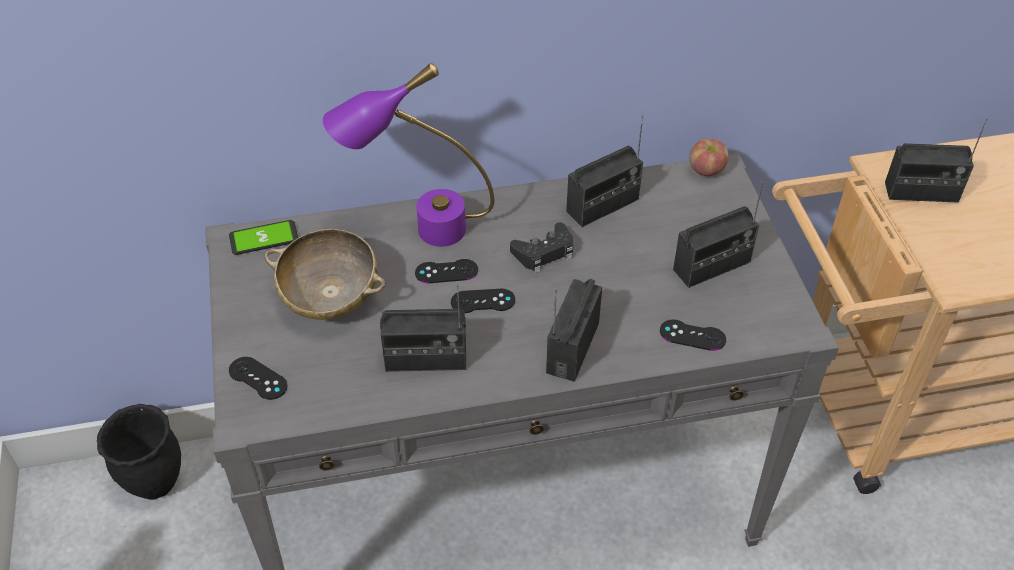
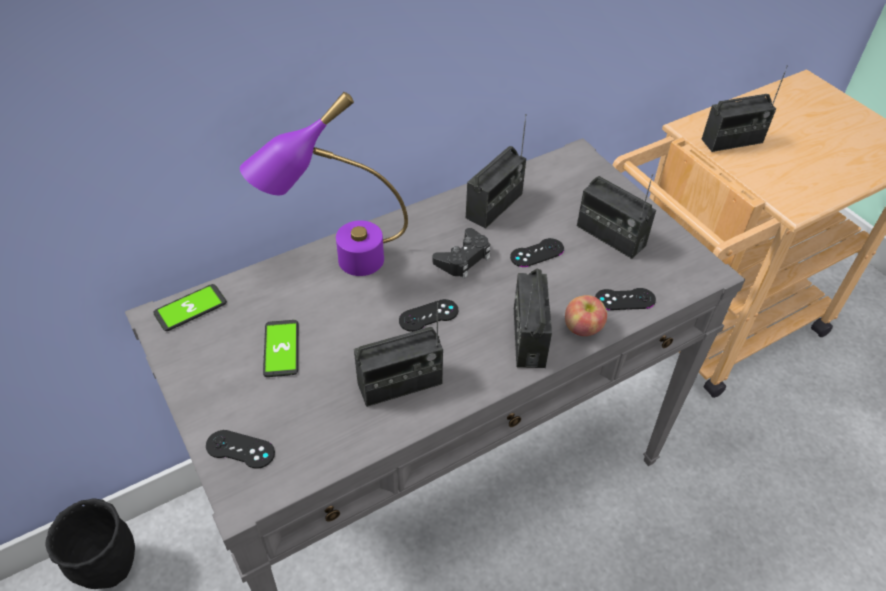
camera: 20 degrees left, 0 degrees up
beige bowl [264,229,386,320] -> phone [263,320,298,377]
black game controller [415,259,478,283] -> black game controller moved to [510,238,564,267]
radio [673,178,764,288] -> radio turned 90 degrees clockwise [577,174,656,259]
apple [689,139,729,176] -> apple moved to [565,295,607,336]

